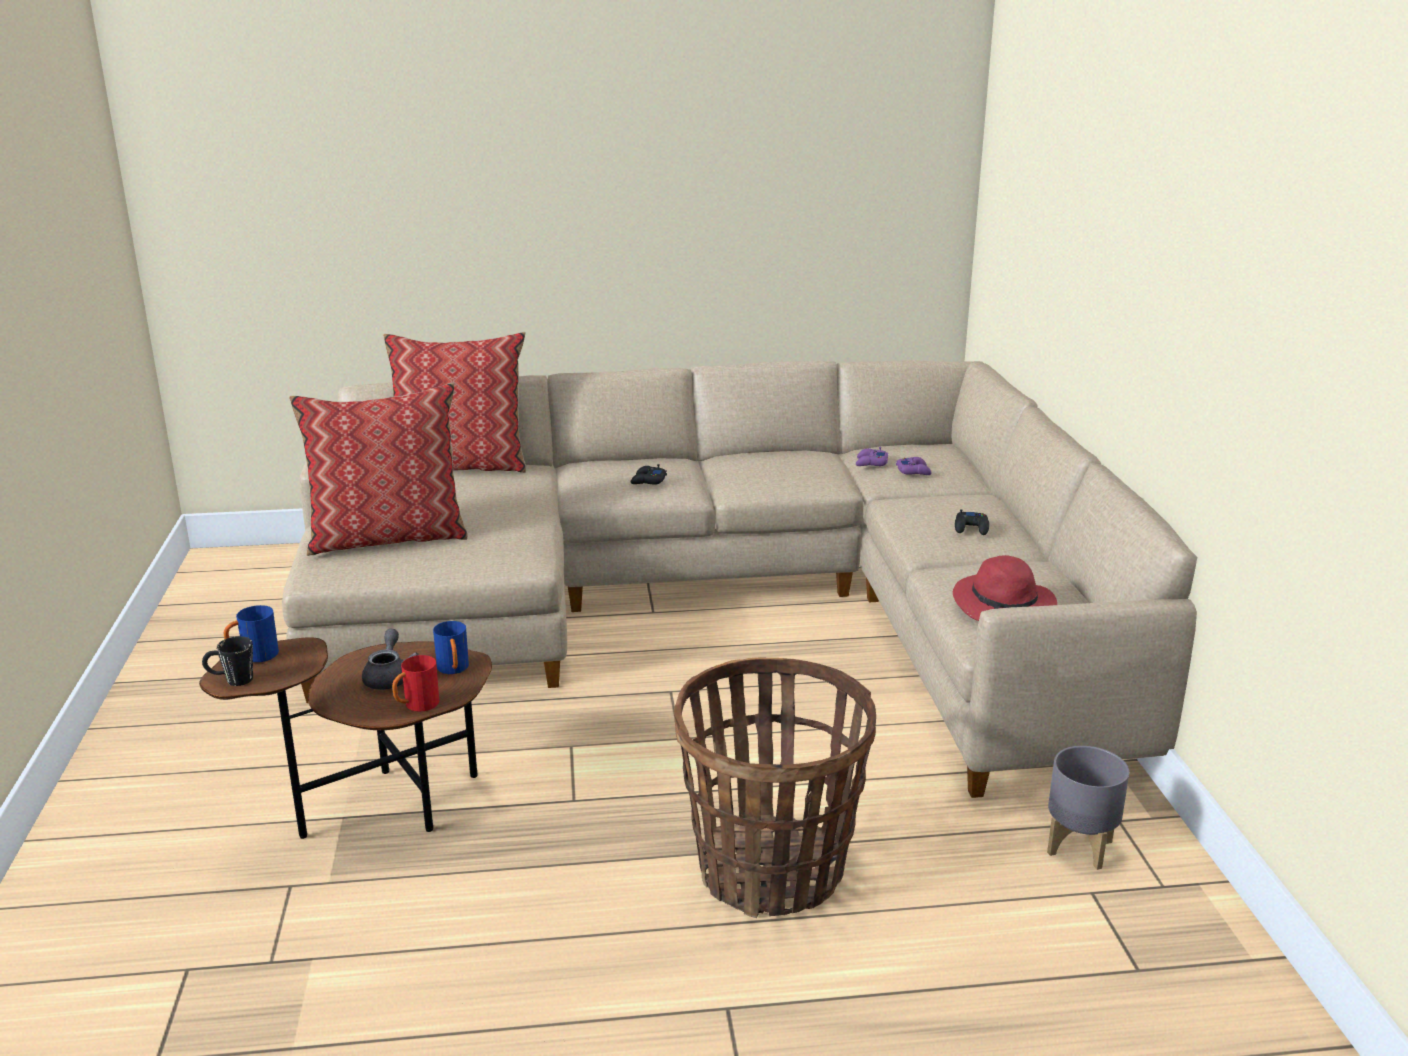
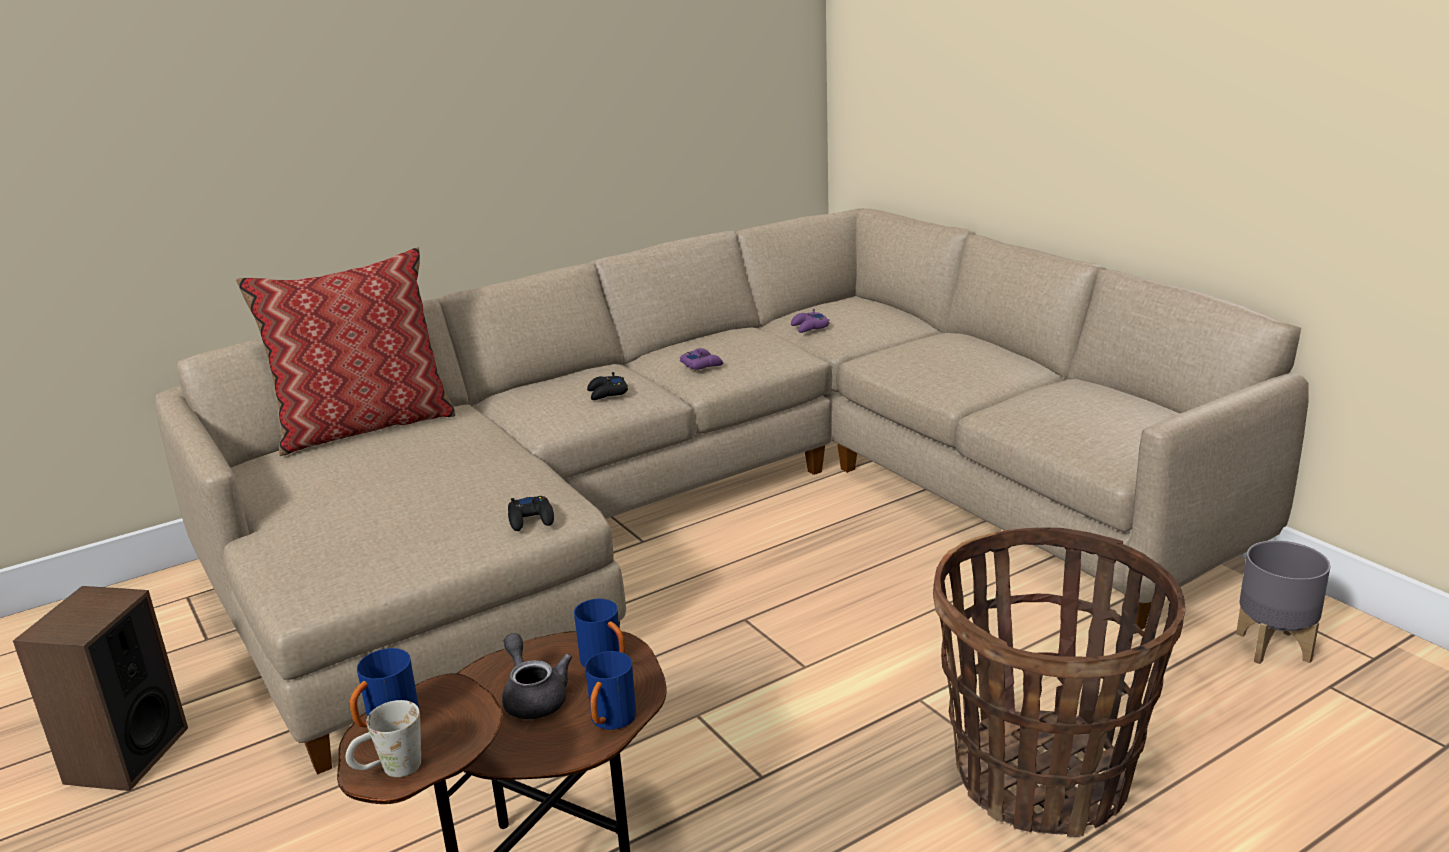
camera: 25 degrees left, 0 degrees up
black mug [202,636,253,686] -> white mug [346,700,421,777]
pillow [289,383,468,556] -> none
red mug [392,655,439,712] -> blue mug [585,651,636,730]
purple game controller [896,457,932,475] -> purple game controller moved to [680,348,723,370]
red hat [953,555,1057,621] -> none
black game controller [955,509,989,535] -> black game controller moved to [508,496,554,531]
none -> speaker [13,586,188,791]

